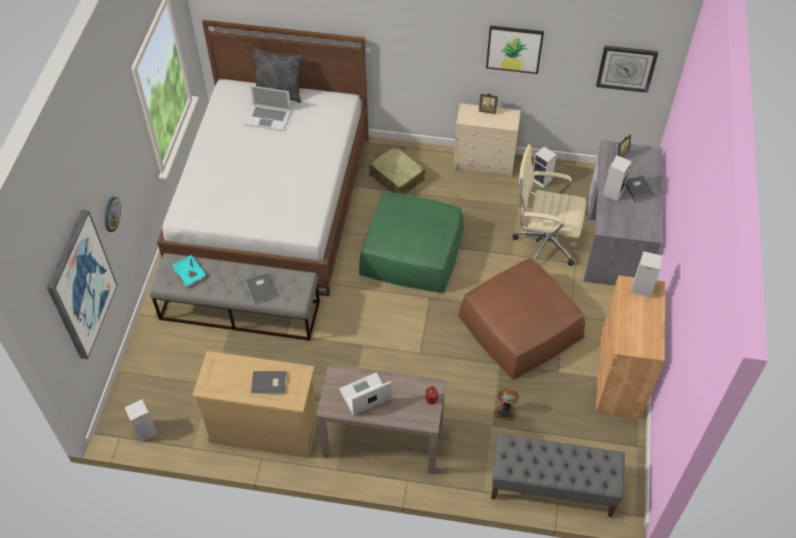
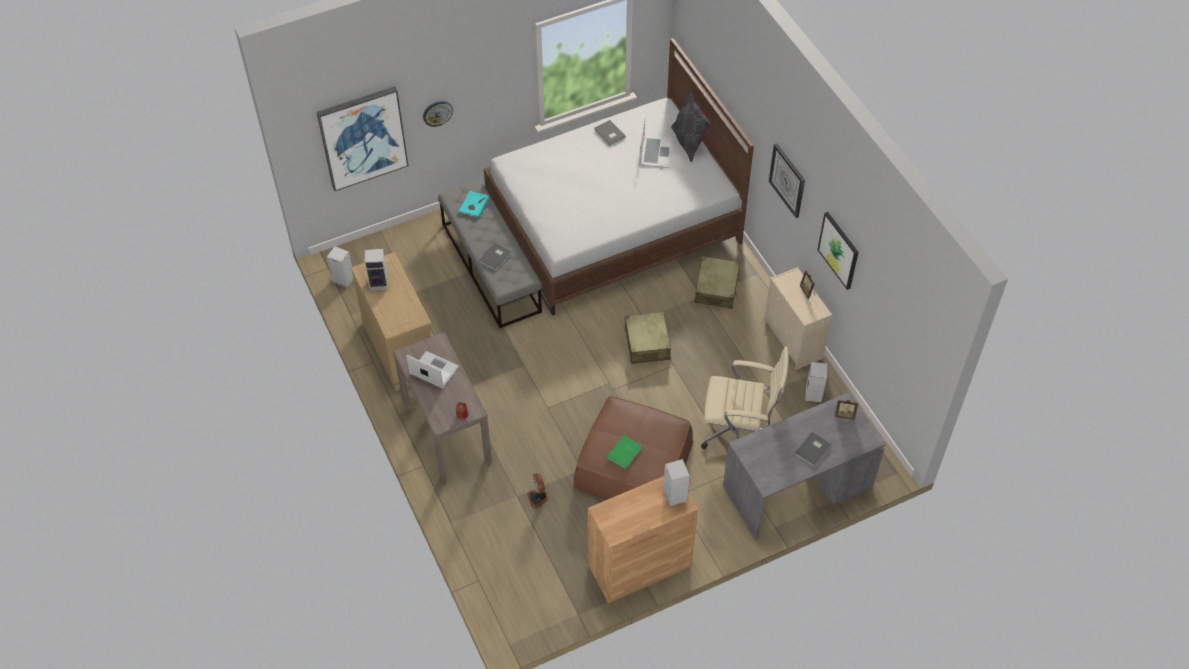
camera: 55 degrees right, 0 degrees up
laptop [245,85,291,131] -> laptop turned 150 degrees counterclockwise [639,117,672,168]
grey book [251,371,286,394] -> grey book moved to [594,120,626,146]
green ottoman [359,192,464,294] -> beige suitcase [624,312,671,364]
grey bench [491,434,625,517] -> none
beige office chair [512,144,586,266] -> beige office chair turned 120 degrees clockwise [701,346,789,449]
wall clock [596,45,658,93] -> wall clock moved to [769,143,805,218]
speaker [603,155,632,201] -> speaker moved to [365,249,388,290]
none -> green book [606,435,642,469]

